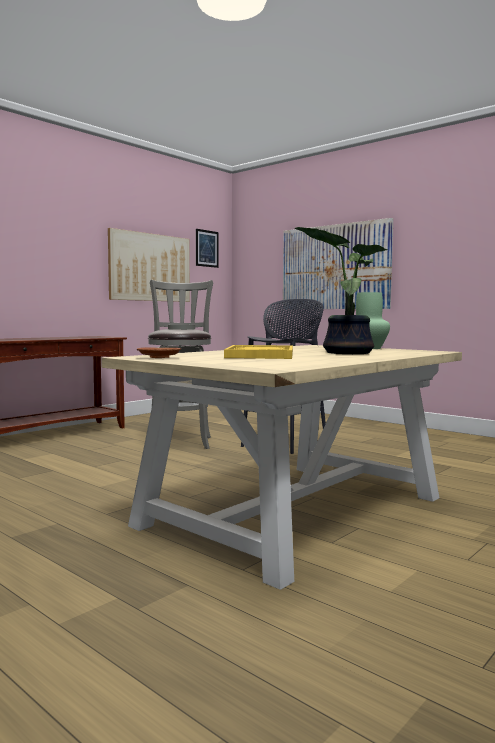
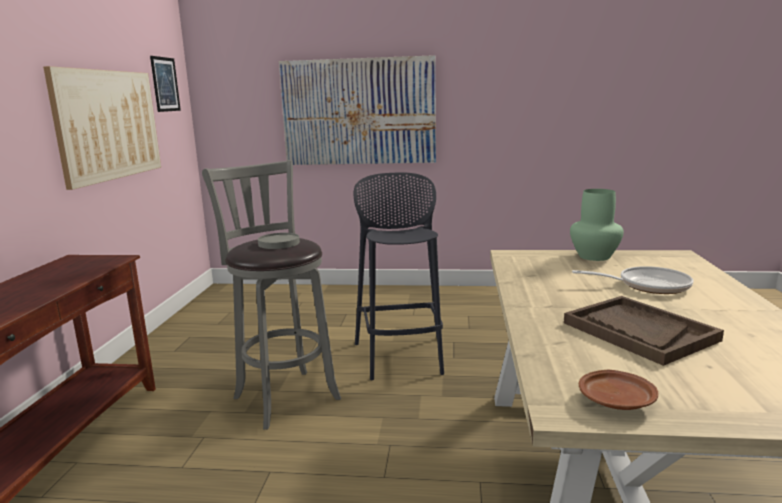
camera: 35 degrees left, 10 degrees up
yellow tray [224,345,293,359] -> brown tray [564,296,724,366]
potted plant [294,227,388,354] -> frying pan [572,266,694,294]

